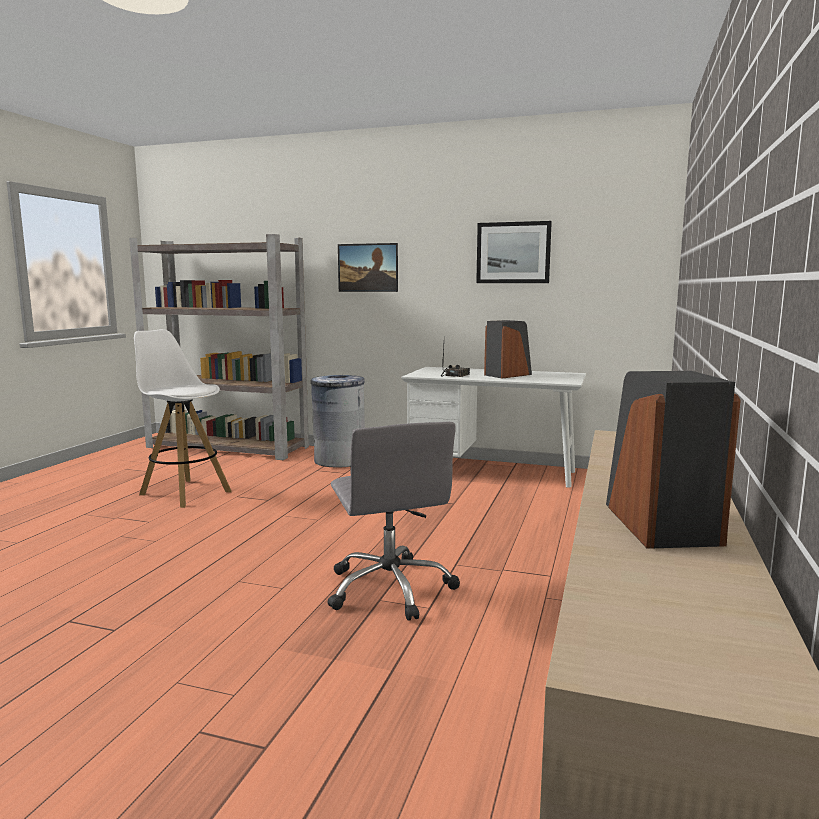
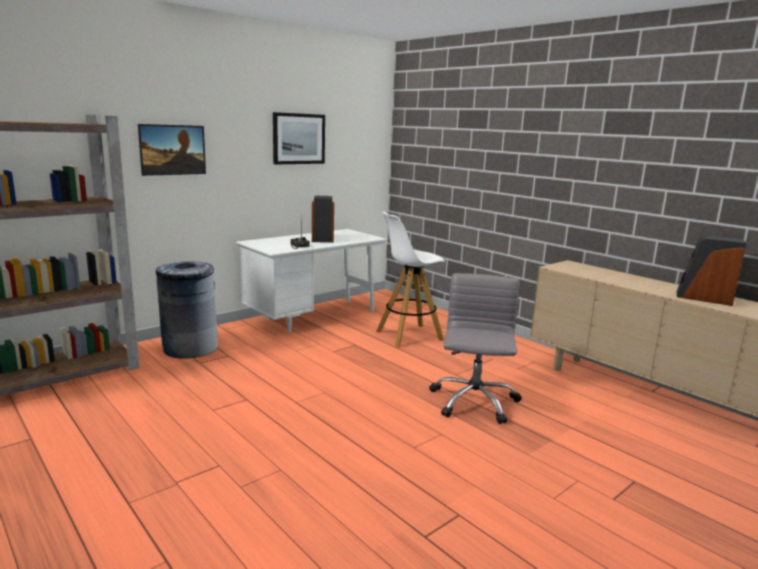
camera: 60 degrees left, 5 degrees up
white stool [134,329,231,508] -> white stool moved to [376,212,445,348]
grey office chair [327,422,460,621] -> grey office chair turned 90 degrees counterclockwise [429,273,522,424]

